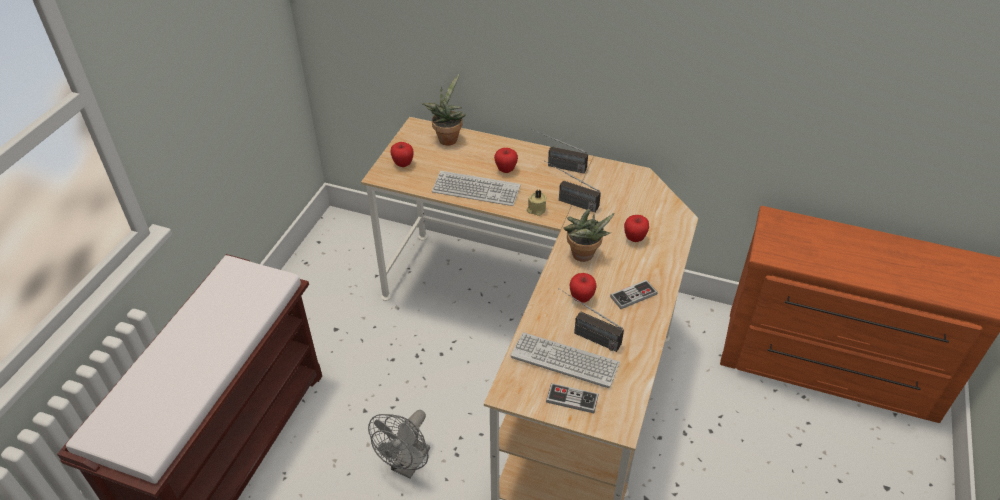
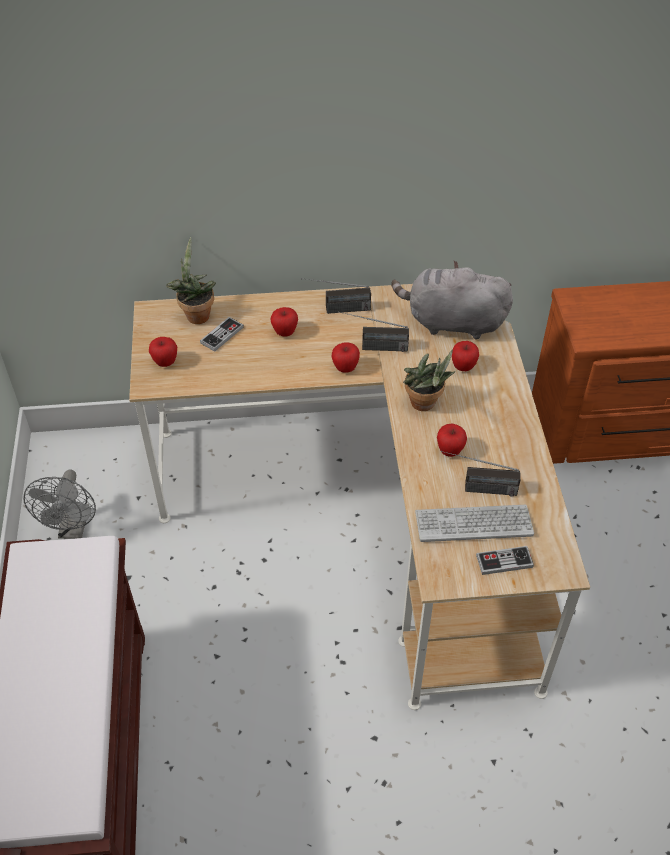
camera: 25 degrees left, 5 degrees up
grey fan [368,410,430,479] -> grey fan moved to [23,469,96,539]
keyboard [432,171,521,206] -> none
beige candle [527,190,547,216] -> apple [332,342,360,373]
game controller [610,280,657,309] -> game controller moved to [200,317,244,352]
none -> grey plush toy [391,261,513,339]

